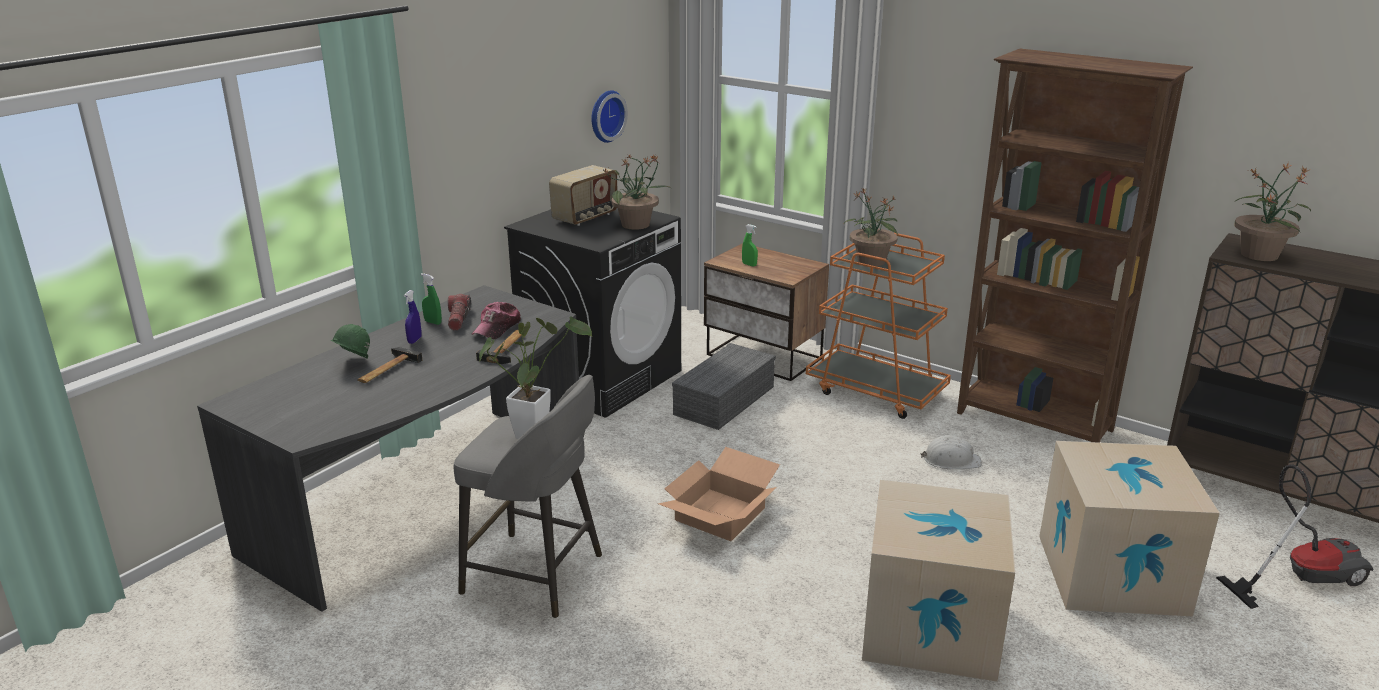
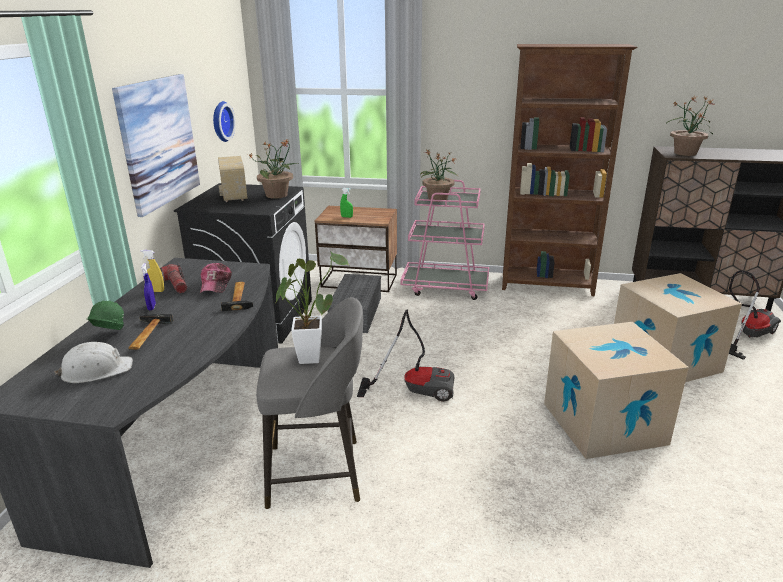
camera: 25 degrees left, 0 degrees up
green spray bottle [421,273,442,325] -> yellow spray bottle [140,250,164,292]
radio [549,165,617,226] -> radio turned 150 degrees clockwise [218,156,248,202]
cardboard box [659,447,780,541] -> vacuum cleaner [357,310,454,402]
orange cart [806,232,951,419] -> pink cart [400,180,489,300]
white hard hat [921,435,982,469] -> white hard hat moved to [54,342,133,383]
none -> picture [112,74,200,217]

